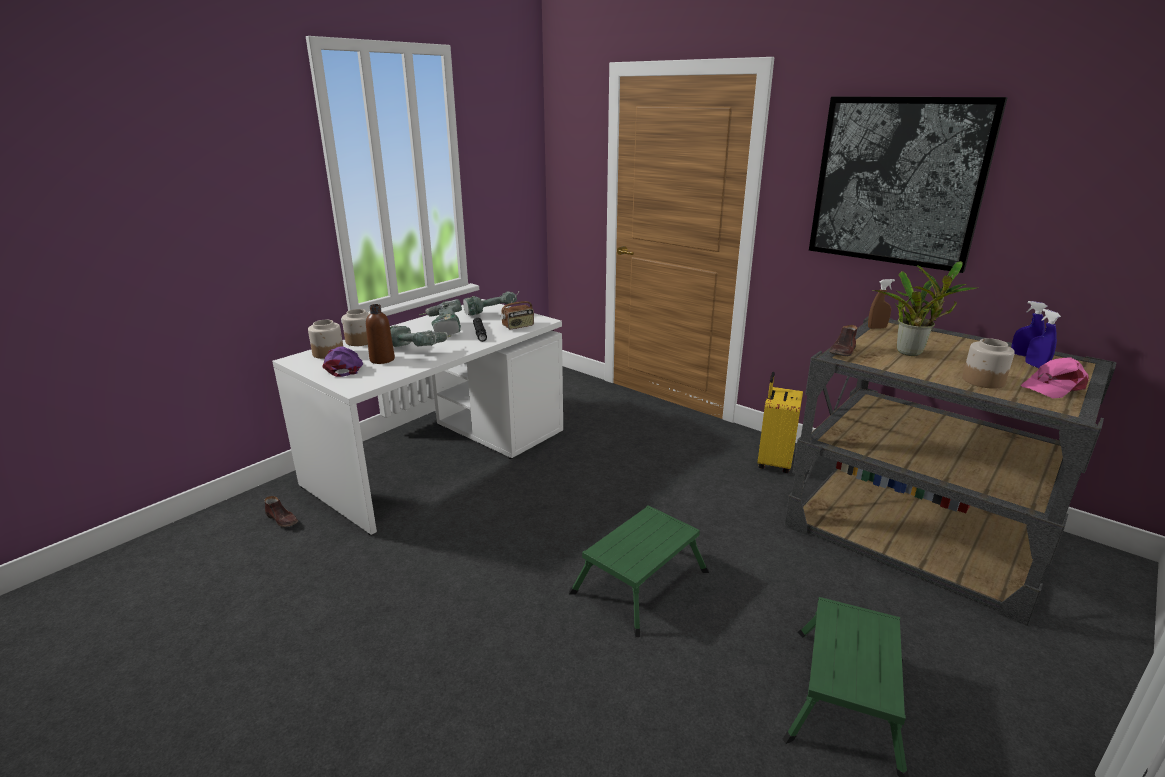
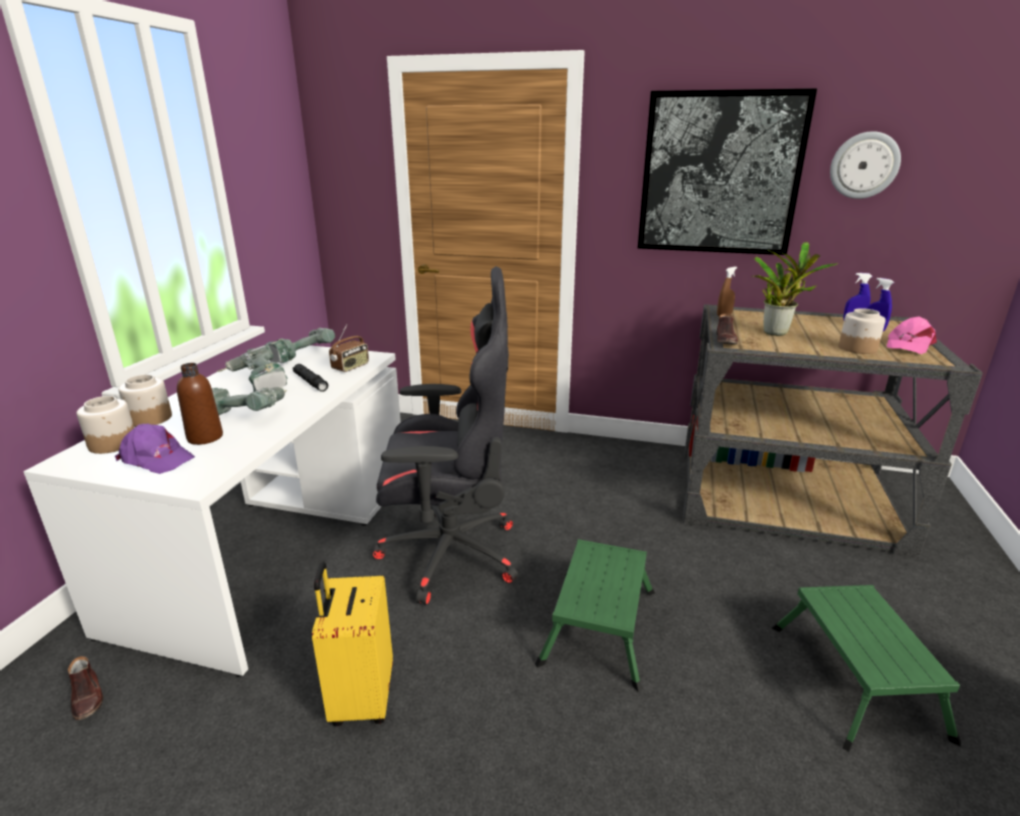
camera: 25 degrees left, 0 degrees up
brown shoe [264,496,298,527] -> brown shoe turned 45 degrees clockwise [68,656,104,721]
purple cap [322,347,363,377] -> purple cap turned 150 degrees clockwise [115,424,195,474]
yellow suitcase [757,372,803,473] -> yellow suitcase moved to [312,562,393,726]
none -> black office chair [372,266,518,605]
none -> wall clock [830,131,901,199]

